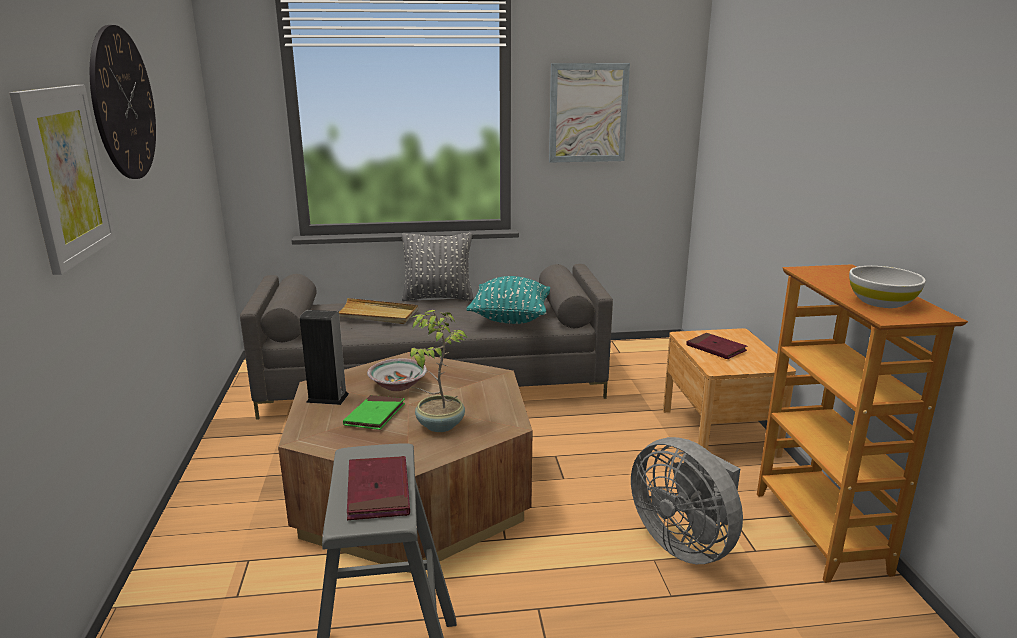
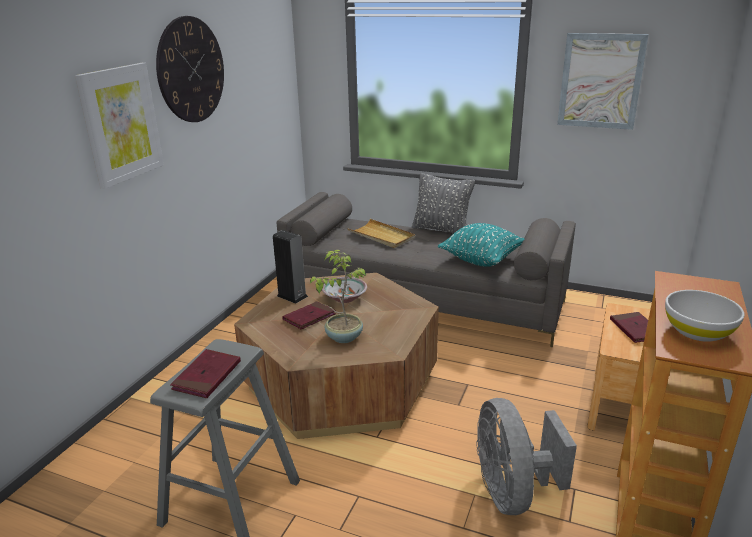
camera: 30 degrees right, 5 degrees up
green book [343,395,405,430] -> red book [282,301,336,329]

